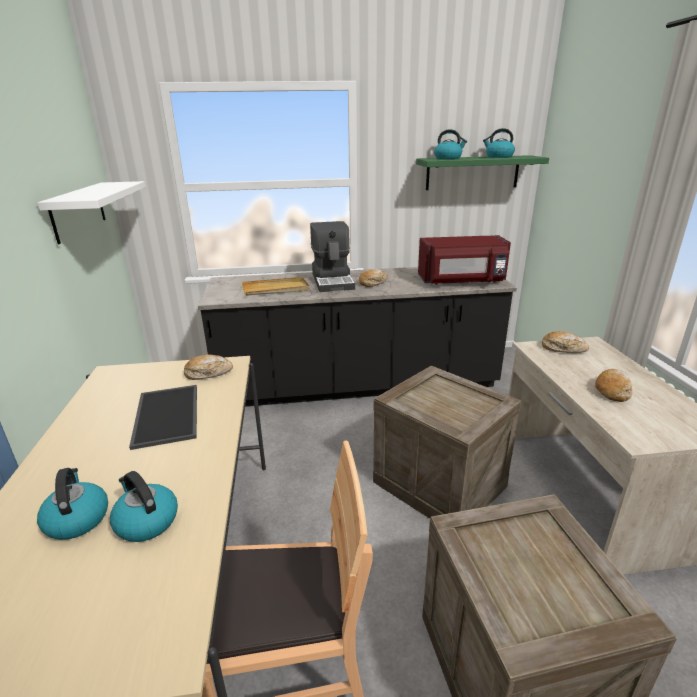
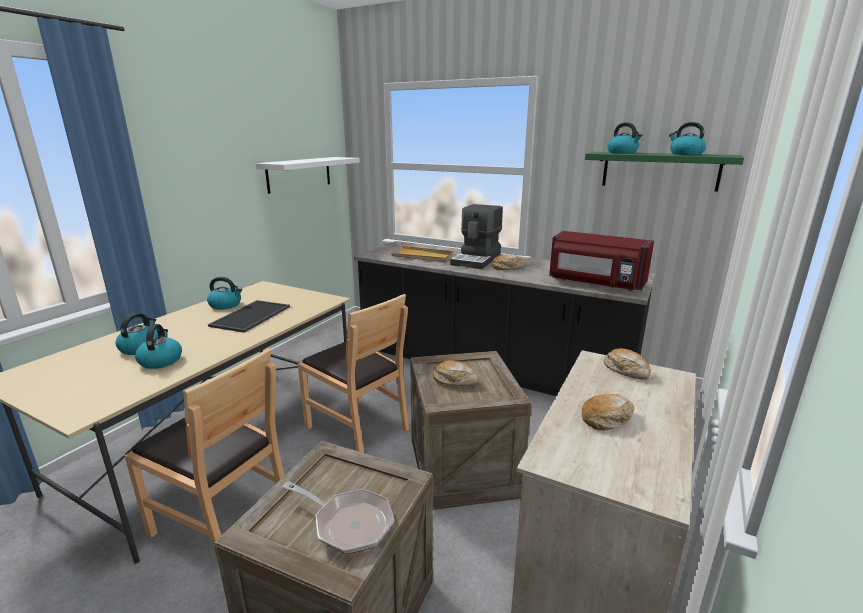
camera: 35 degrees right, 5 degrees down
bread [184,355,233,380] -> bread moved to [433,361,479,386]
none -> kettle [207,277,242,310]
none -> frying pan [283,481,394,554]
none -> brown chair [298,294,409,453]

